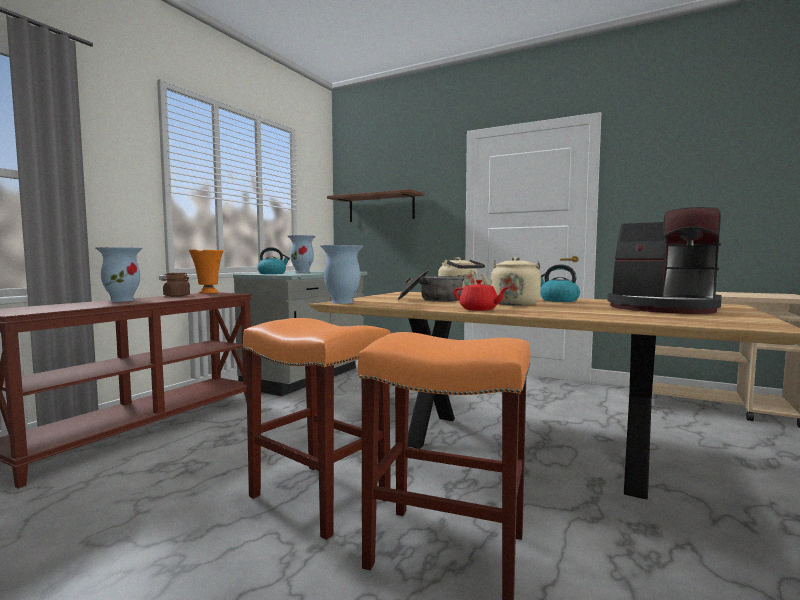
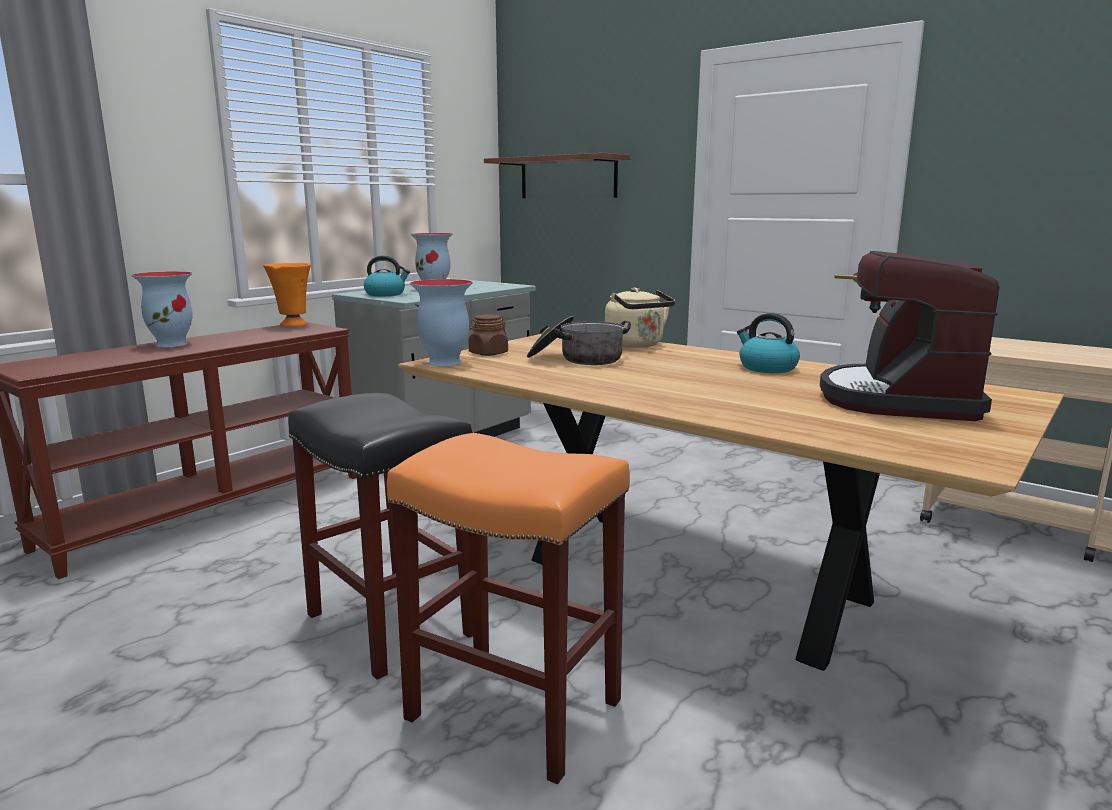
camera: 10 degrees right, 10 degrees up
brown jar [161,273,190,297] -> brown jar moved to [468,314,508,356]
orange stool [243,318,391,540] -> black stool [288,393,473,680]
red teapot [454,280,510,311] -> none
beige kettle [480,257,541,306] -> none
coffee machine [608,207,721,314] -> coffee machine turned 60 degrees clockwise [820,251,1000,421]

